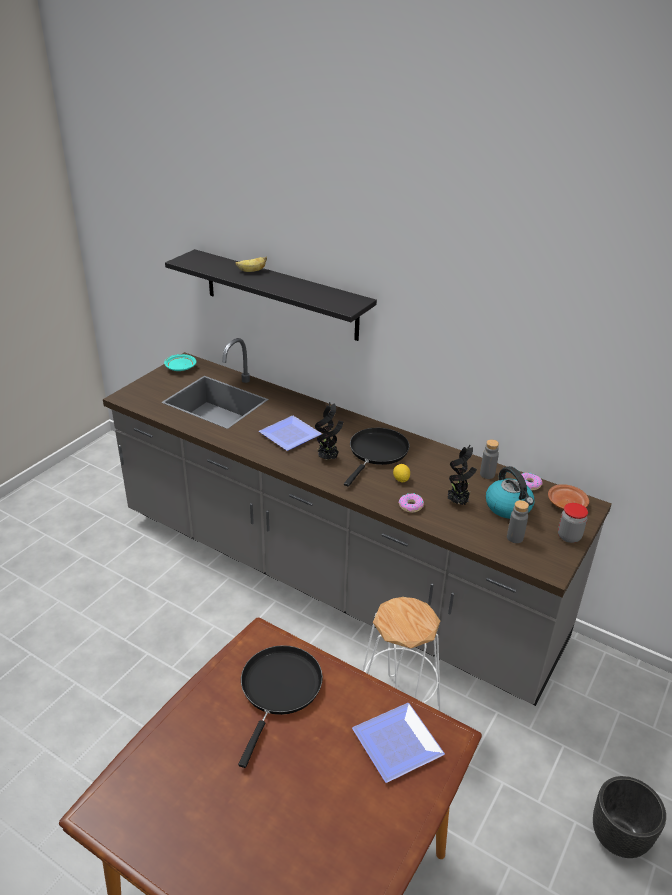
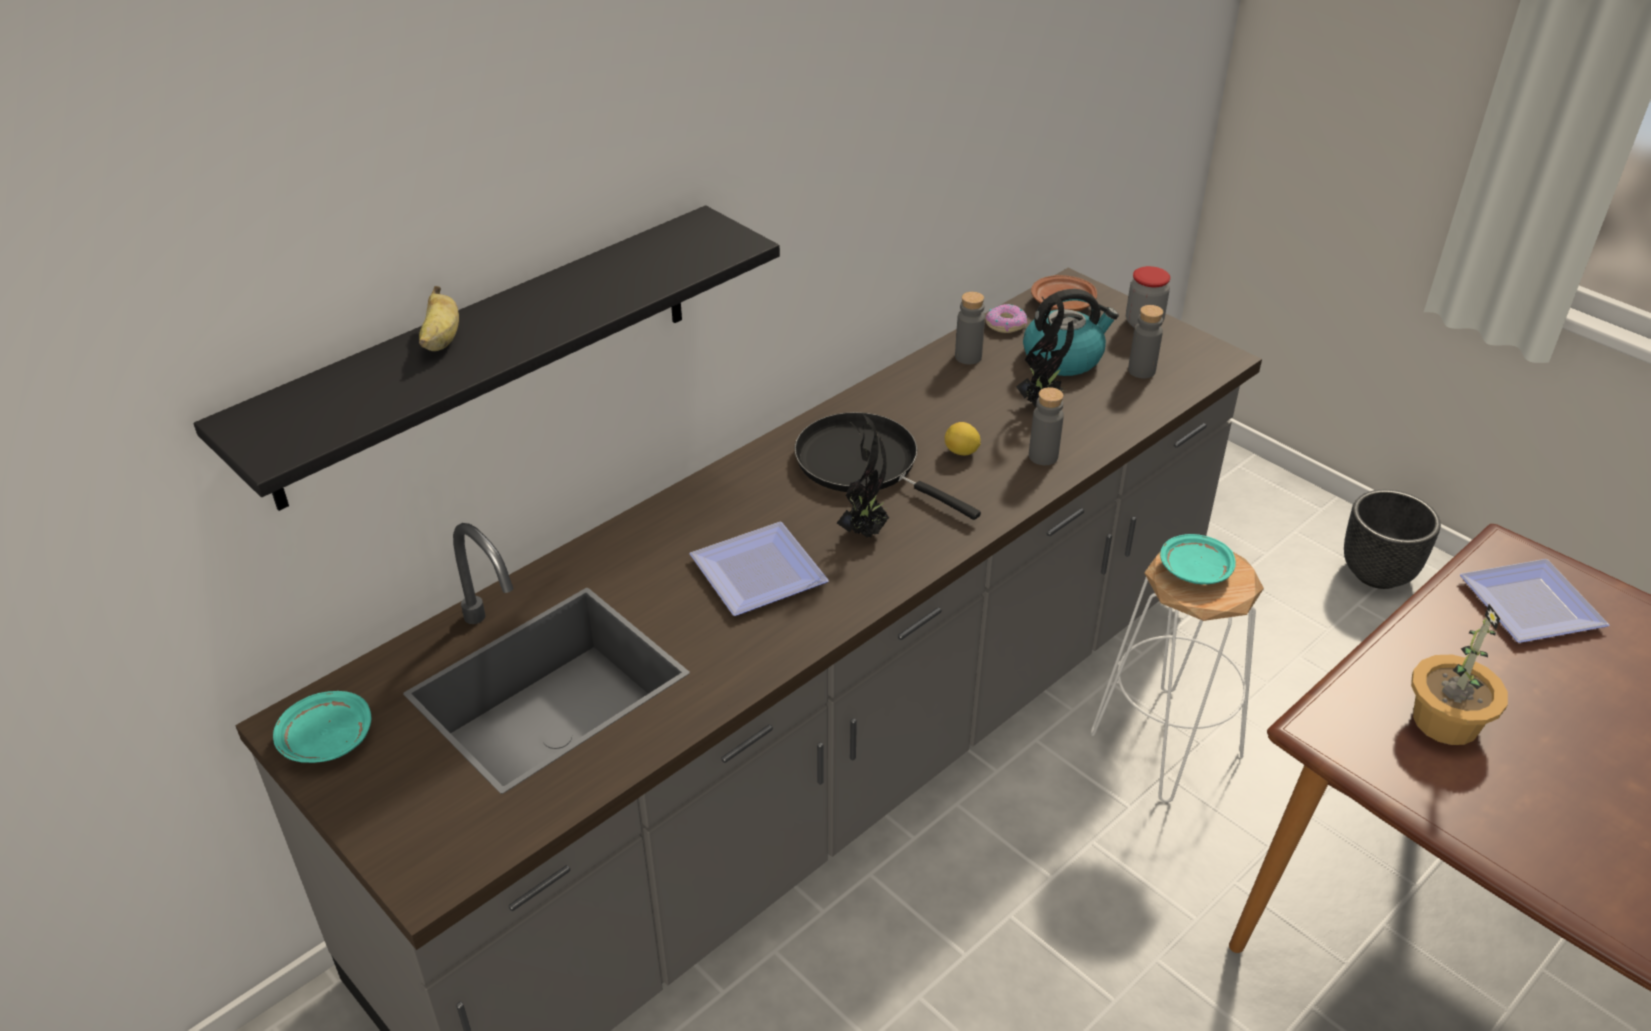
camera: 75 degrees left, 5 degrees up
black frying pan [238,645,323,768] -> potted plant [1411,604,1508,745]
donut [398,493,424,513] -> grey bottle [1029,387,1064,465]
none -> turquoise plate [1160,534,1236,585]

